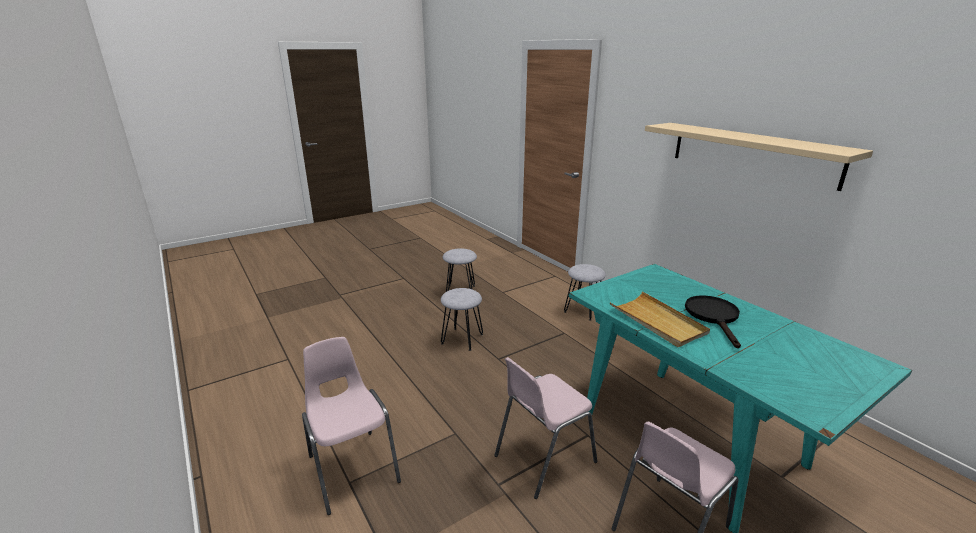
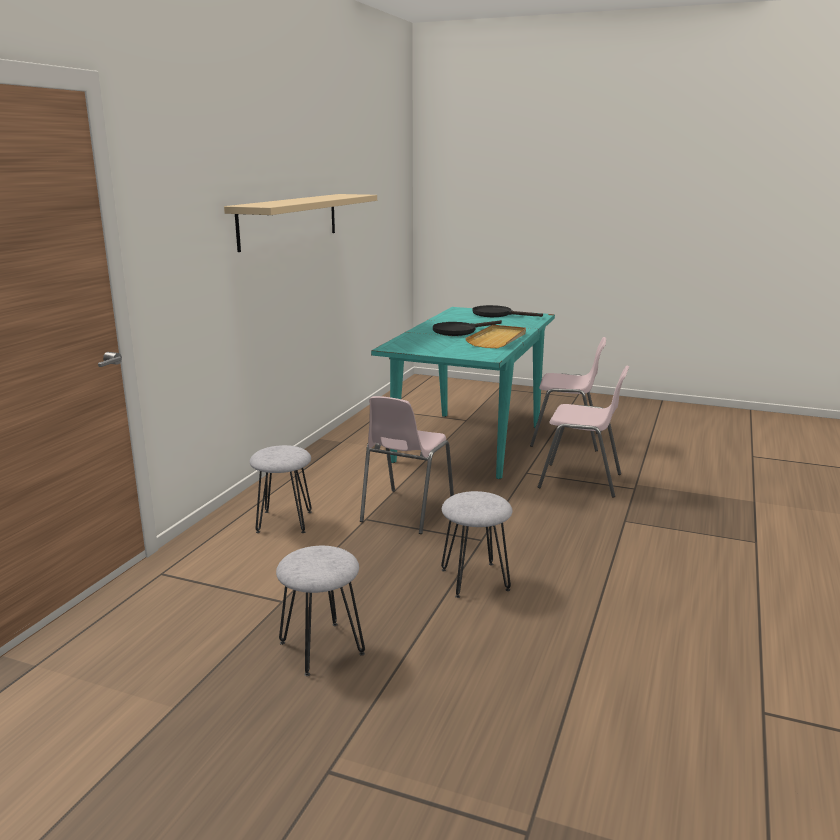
camera: 125 degrees left, 5 degrees down
pink chair [302,337,401,515] -> pink chair moved to [360,396,454,534]
none -> black frying pan [472,305,543,317]

